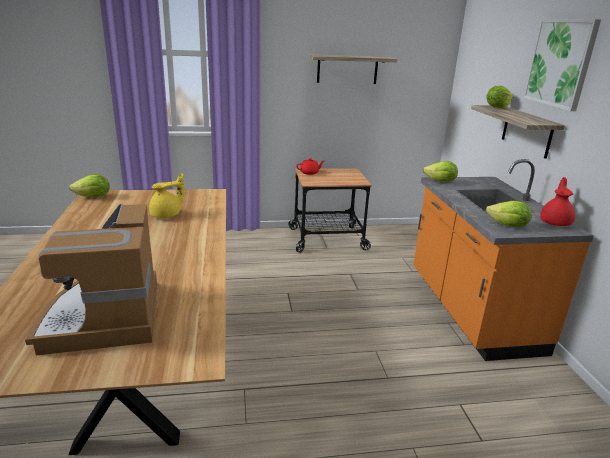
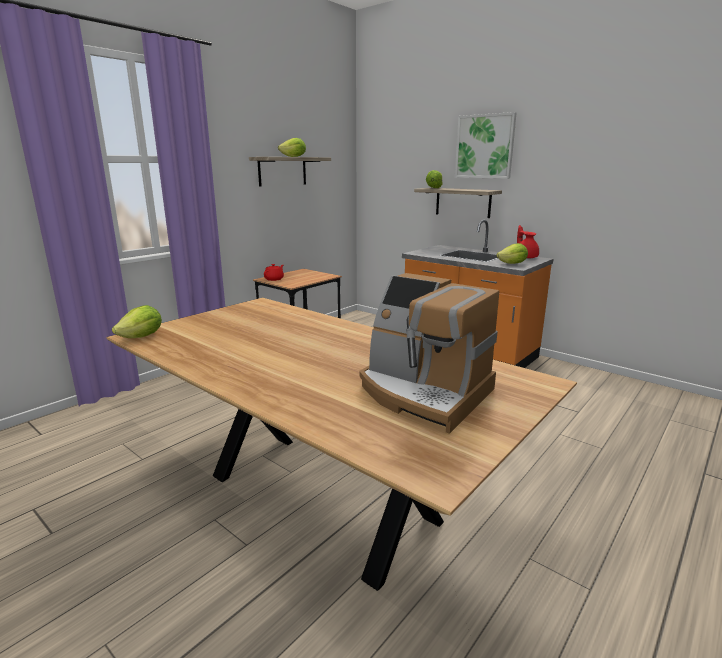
camera: 40 degrees left, 5 degrees down
yellow teapot [149,174,185,218] -> none
lettuce [423,161,458,182] -> lettuce moved to [278,138,306,157]

